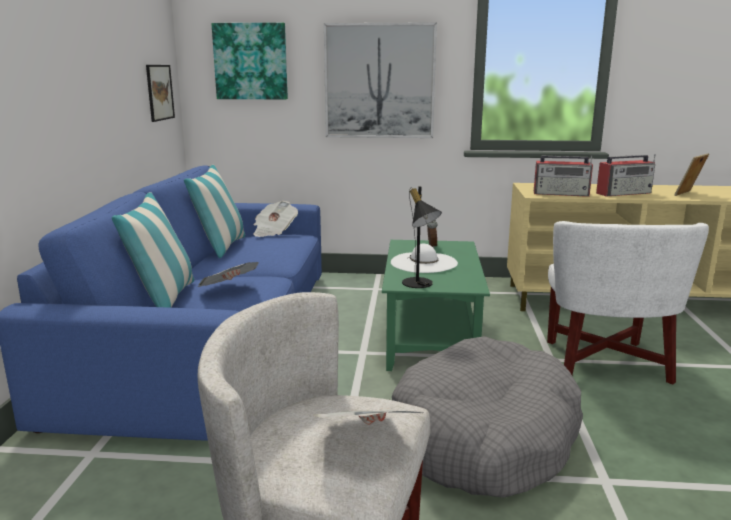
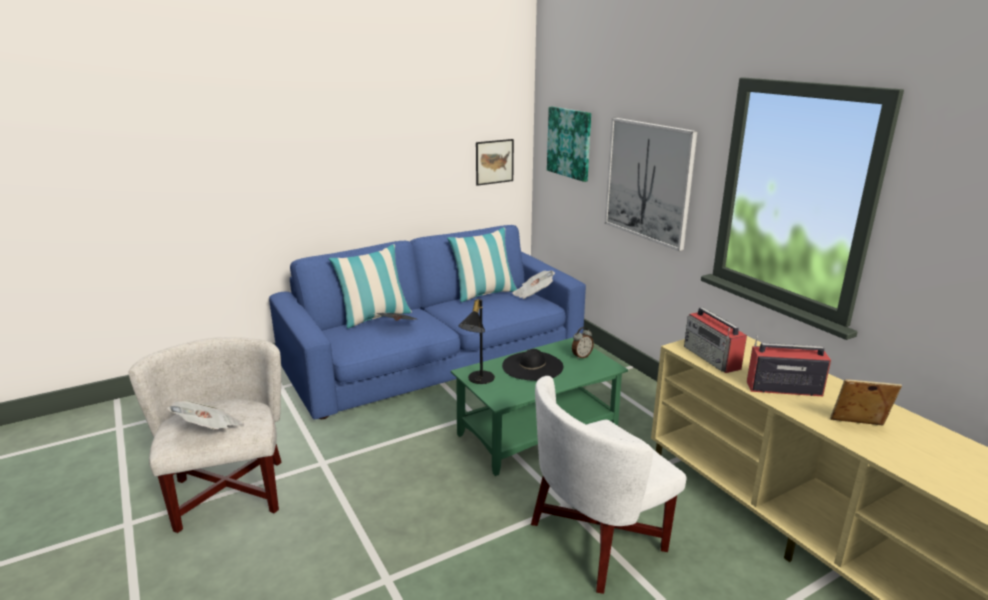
camera: 55 degrees right, 5 degrees up
white hat [391,244,458,273] -> black hat [502,349,563,381]
grey dog bed [392,336,583,498] -> none
radio [596,154,656,197] -> radio turned 150 degrees clockwise [747,336,831,396]

